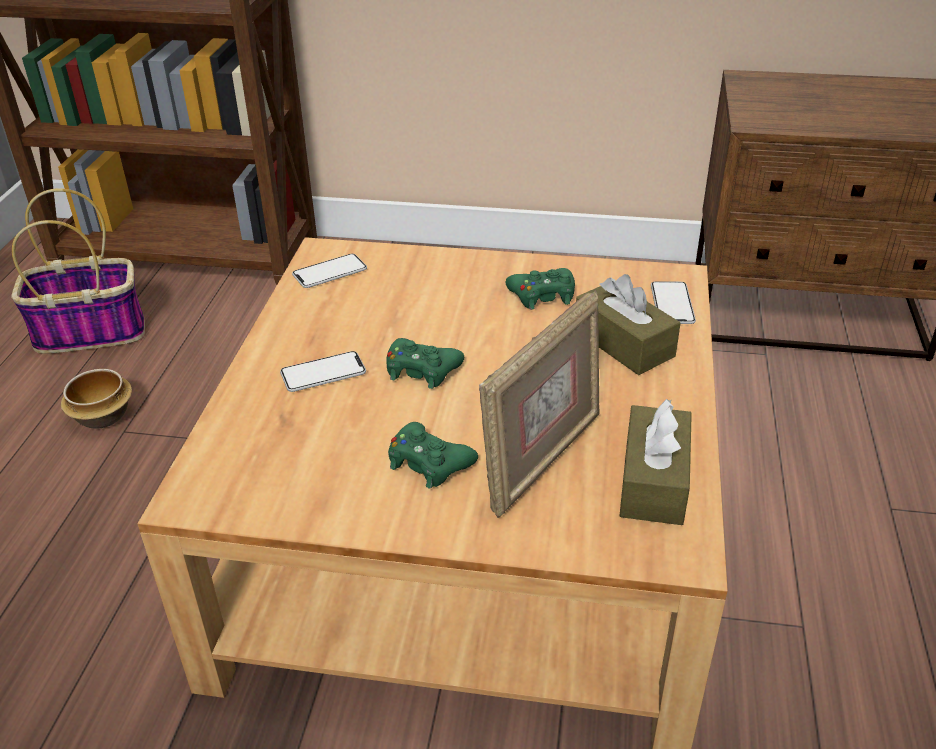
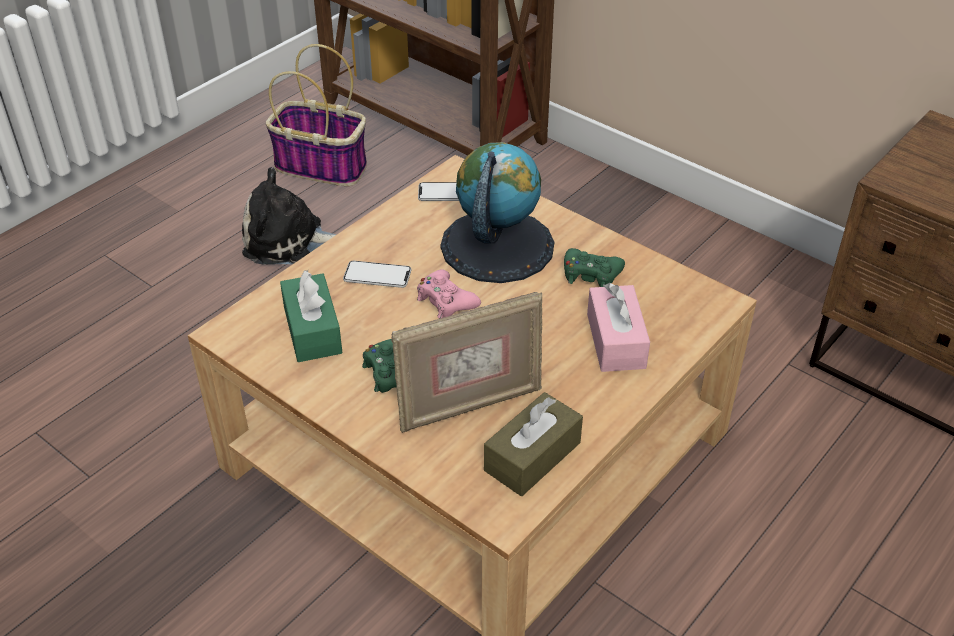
camera: 30 degrees right, 5 degrees up
bowl [61,369,132,429] -> plush toy [242,167,337,265]
green game controller [386,338,464,389] -> pink game controller [417,269,481,319]
brown tissue box [576,274,681,375] -> pink tissue box [587,283,650,372]
phone [651,281,696,324] -> none
none -> green tissue box [280,270,342,362]
none -> globe [440,142,554,283]

